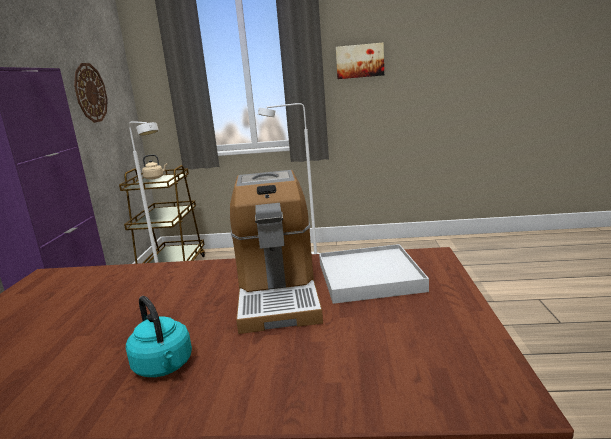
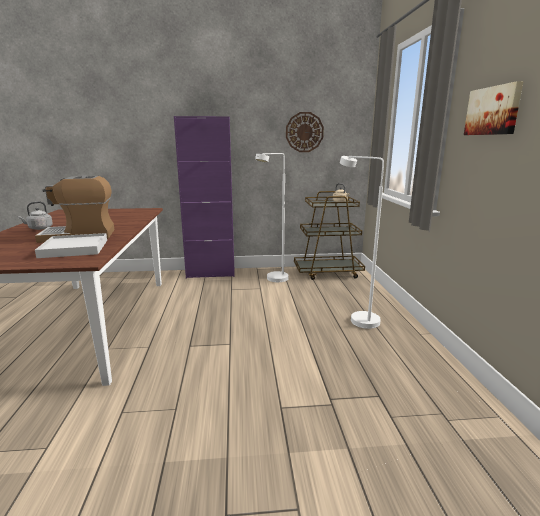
camera: 80 degrees right, 0 degrees up
turquoise kettle [126,296,192,377] -> grey kettle [18,201,53,230]

